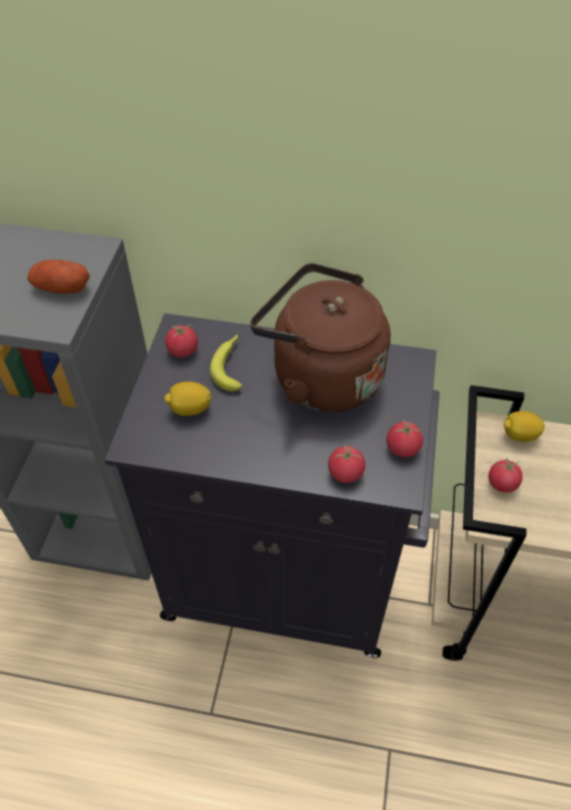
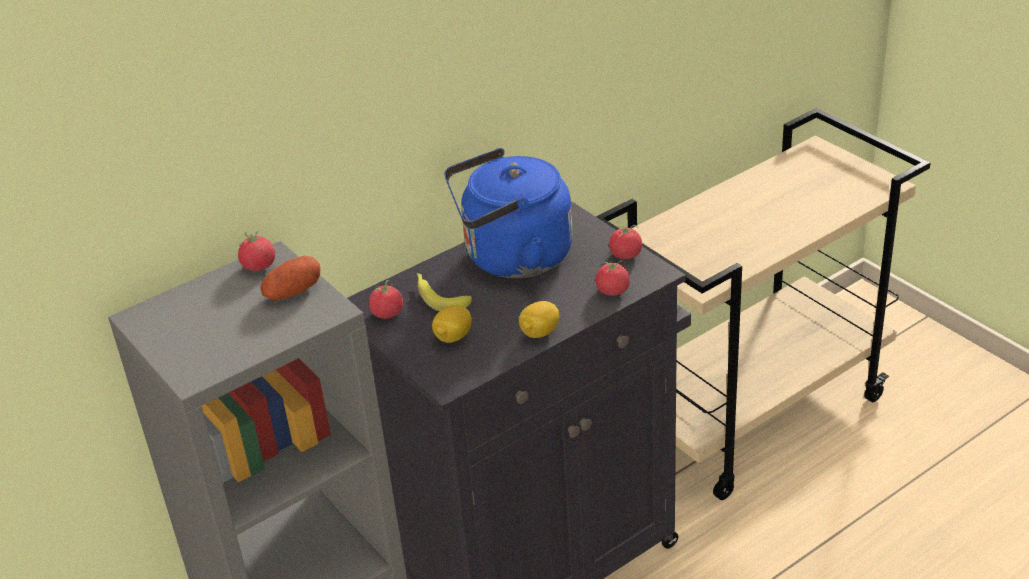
camera: 45 degrees left, 15 degrees down
brown kettle [250,263,391,412] -> blue kettle [445,148,573,278]
tomato [488,458,523,493] -> tomato moved to [238,231,275,271]
lemon [504,411,545,442] -> lemon moved to [519,301,559,338]

